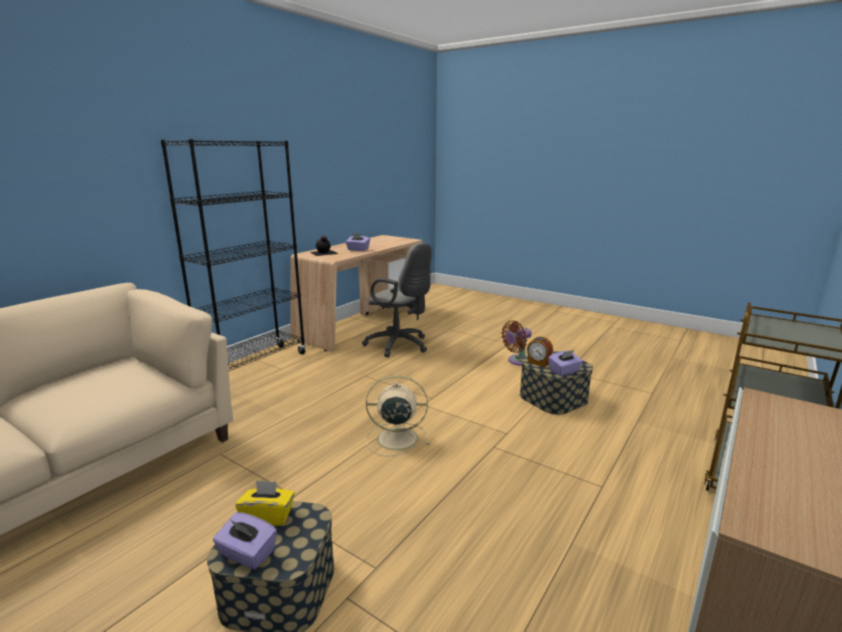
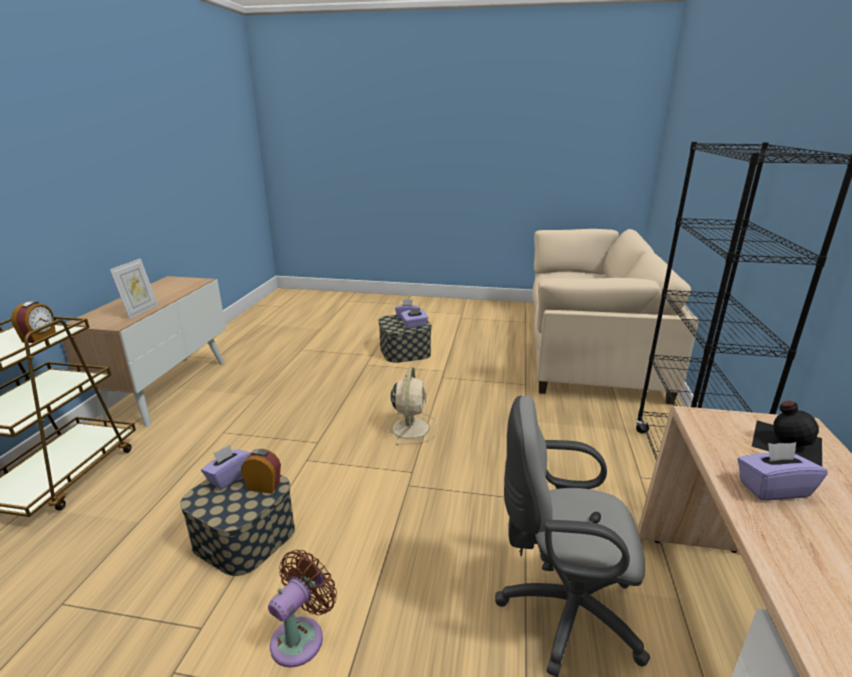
camera: 155 degrees right, 5 degrees up
yellow tissue box [236,480,295,526] -> purple tissue box [401,308,428,329]
beige fan [366,375,429,456] -> beige fan turned 60 degrees counterclockwise [383,367,438,445]
none -> alarm clock [11,301,56,343]
none -> picture frame [110,258,158,319]

